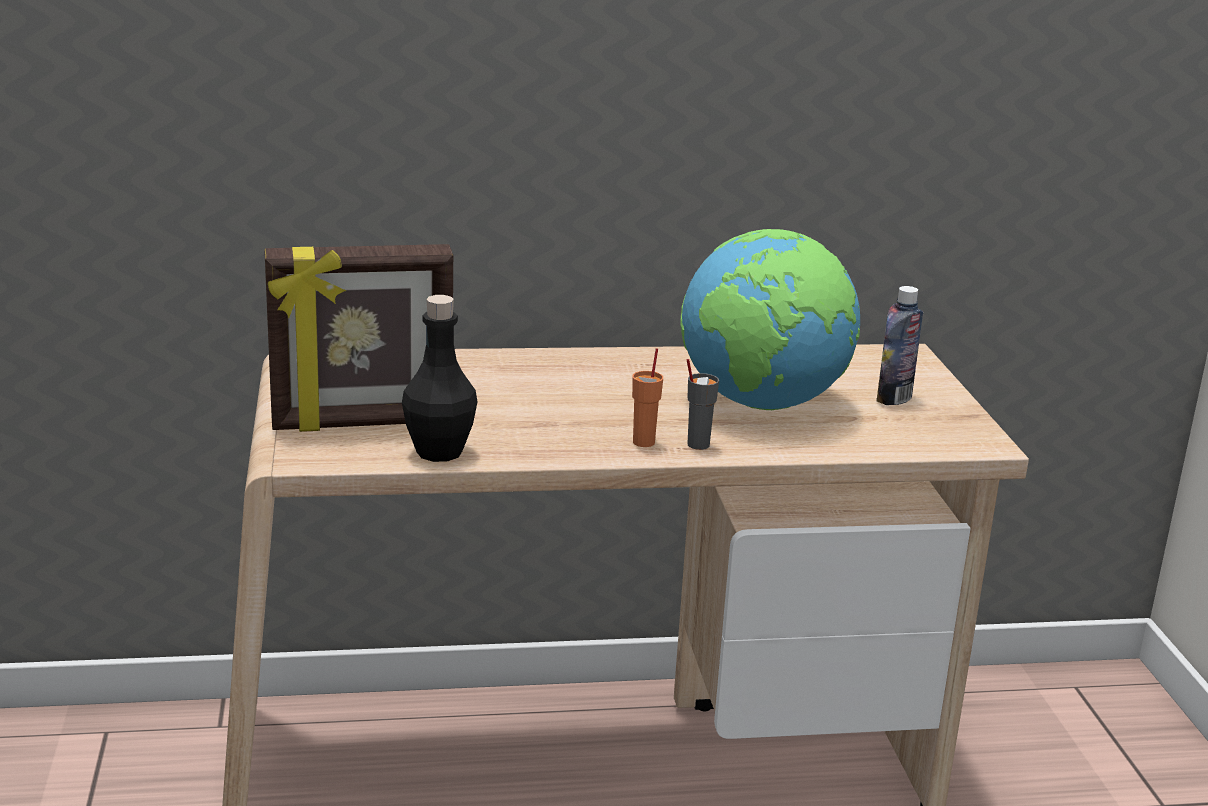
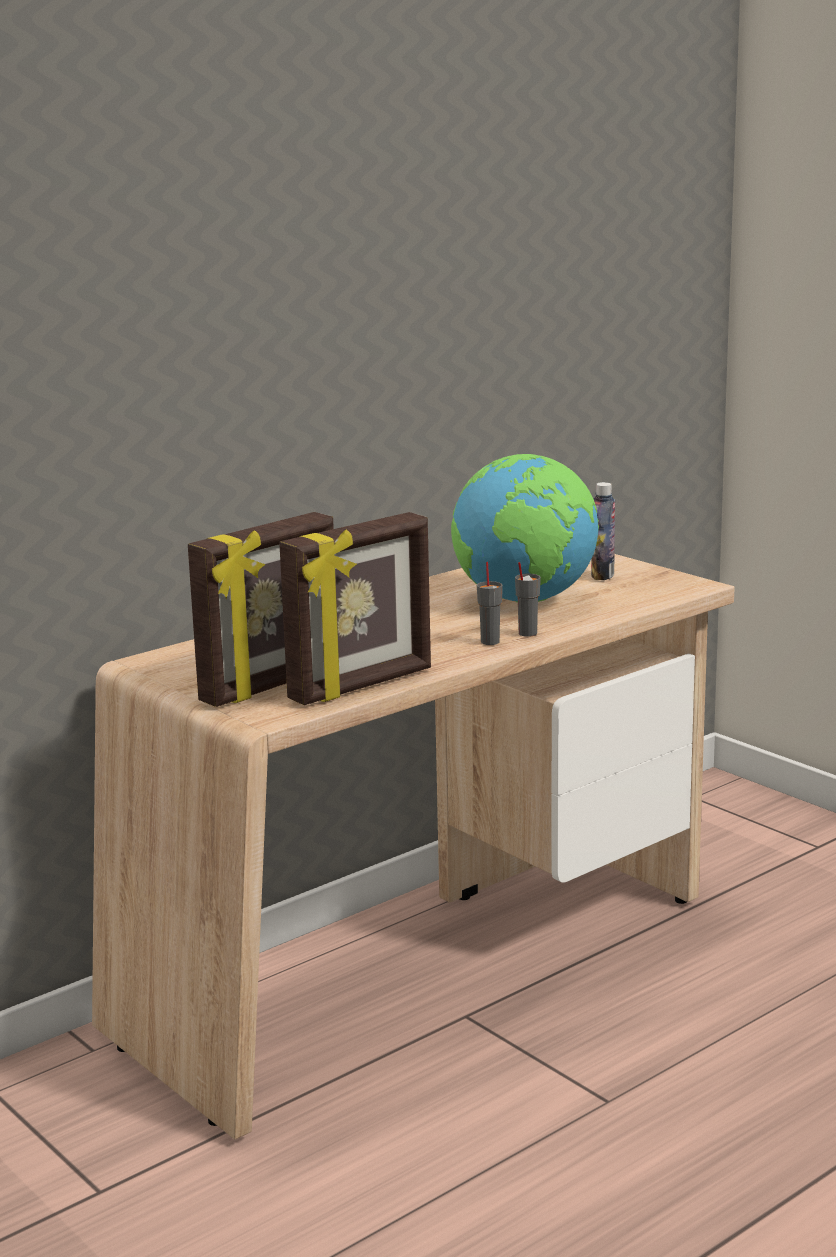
camera: 30 degrees left, 5 degrees down
black bottle [402,295,477,462] -> picture frame [279,512,431,705]
orange cup [632,349,663,447] -> grey cup [477,562,503,645]

